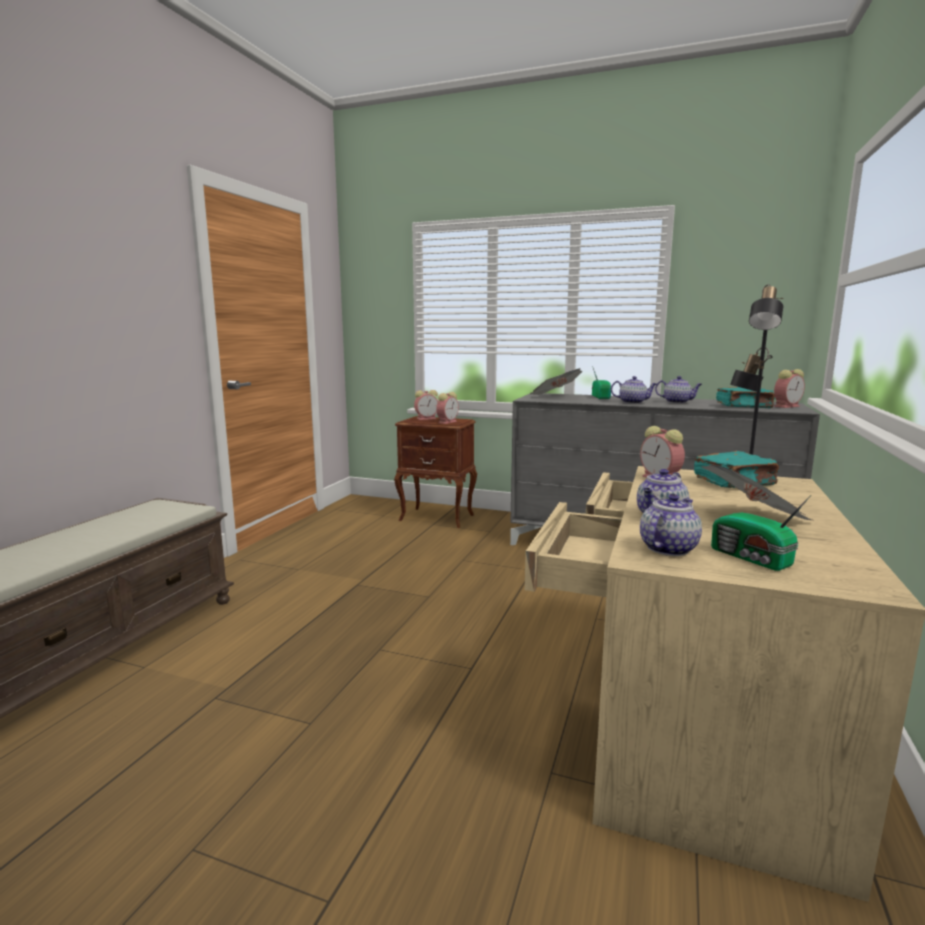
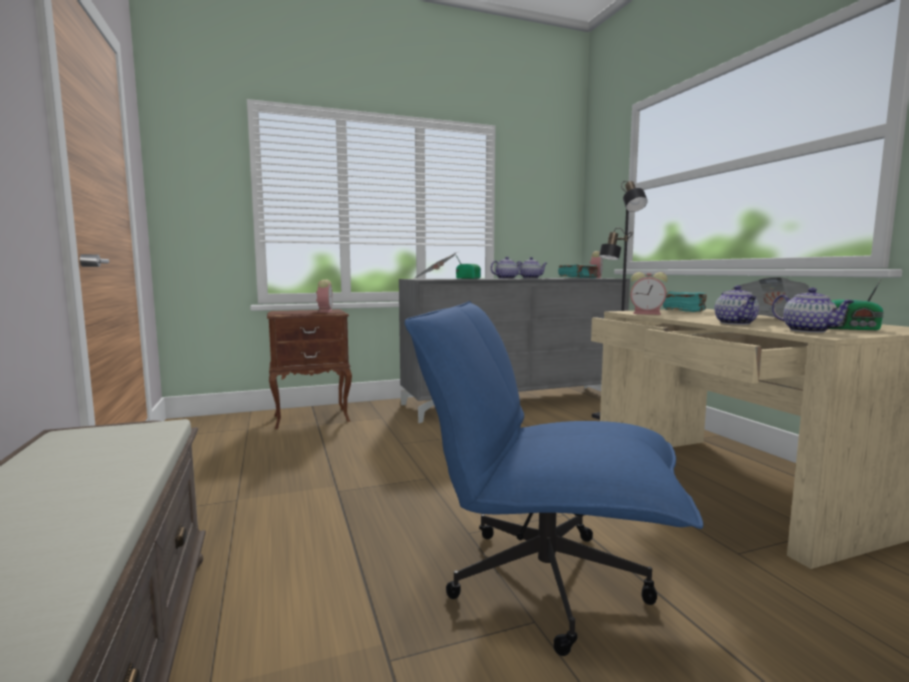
camera: 40 degrees left, 5 degrees down
alarm clock [414,390,438,420] -> none
teapot [640,494,702,556] -> teapot turned 150 degrees clockwise [772,288,855,333]
none -> blue office chair [405,301,703,656]

